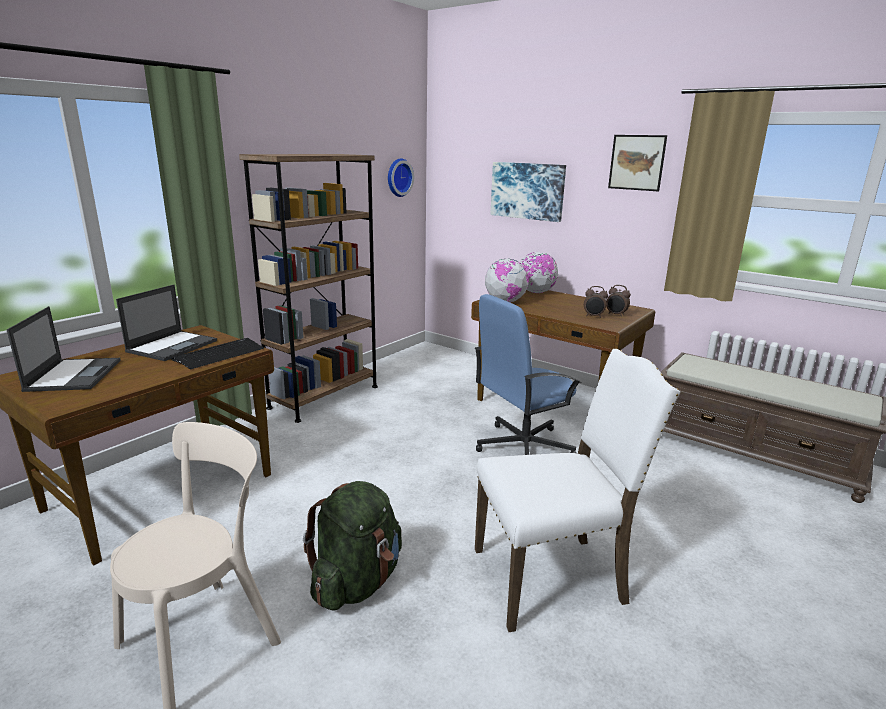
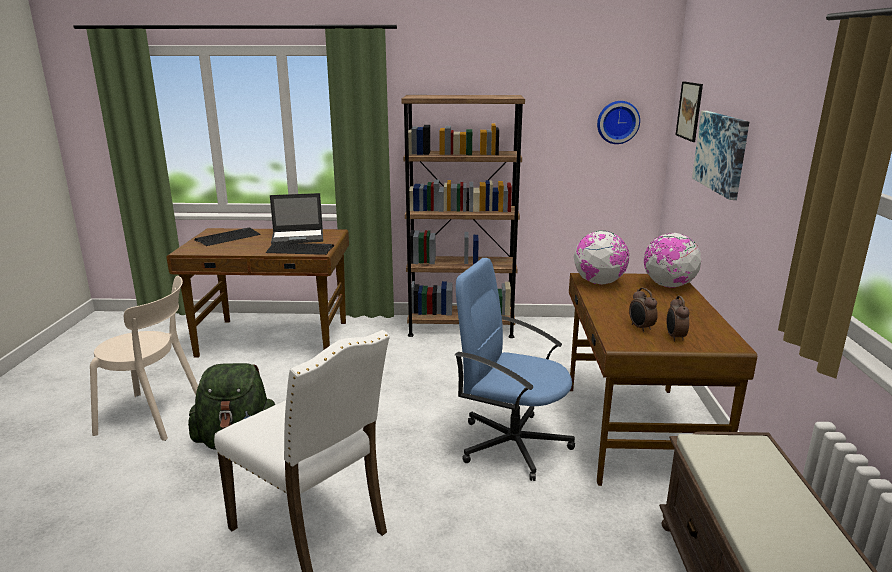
camera: 55 degrees right, 0 degrees up
laptop [7,306,121,392] -> keyboard [194,228,260,246]
picture [608,135,667,191] -> picture moved to [676,81,703,142]

